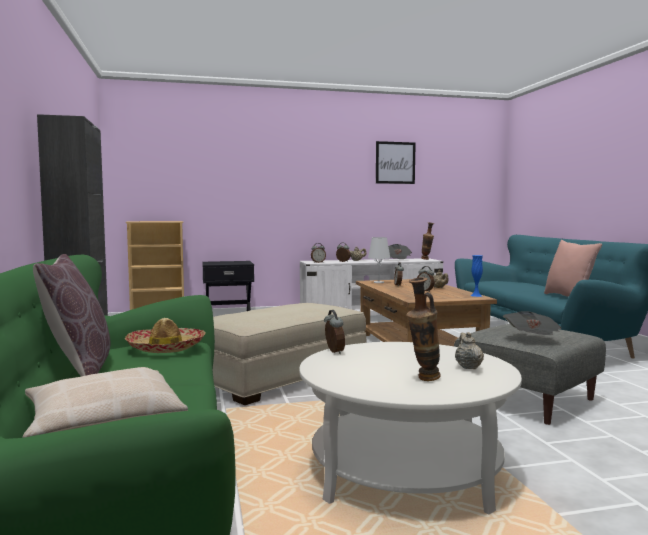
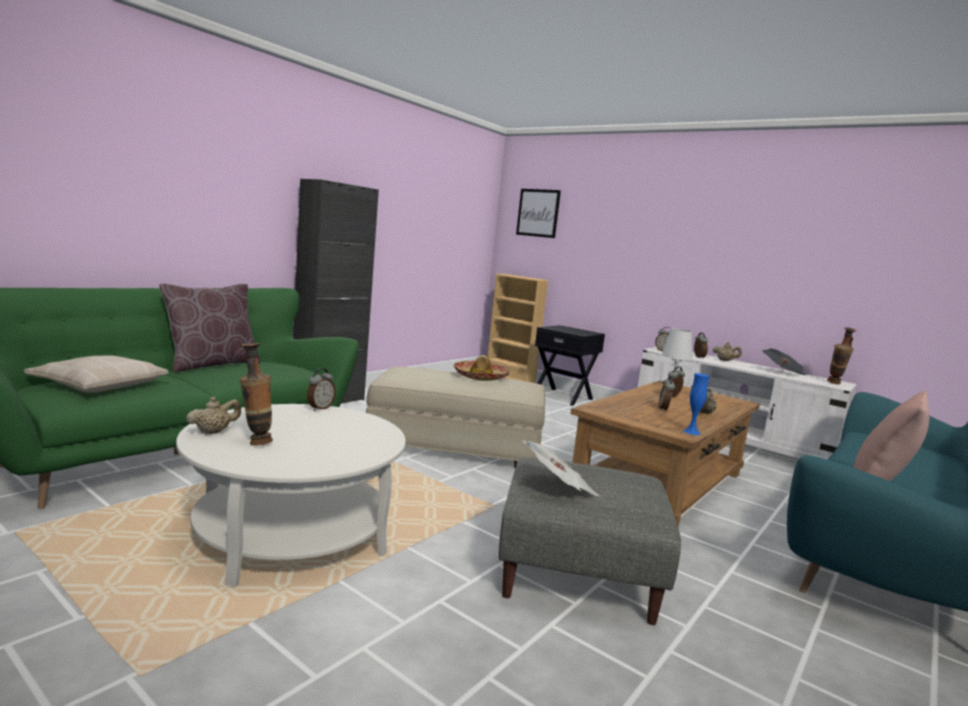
camera: 50 degrees right, 5 degrees up
hat [125,318,206,353] -> hat moved to [453,355,510,381]
picture [376,141,416,184] -> picture moved to [516,189,561,238]
beige teapot [455,332,484,369] -> beige teapot moved to [186,397,241,434]

